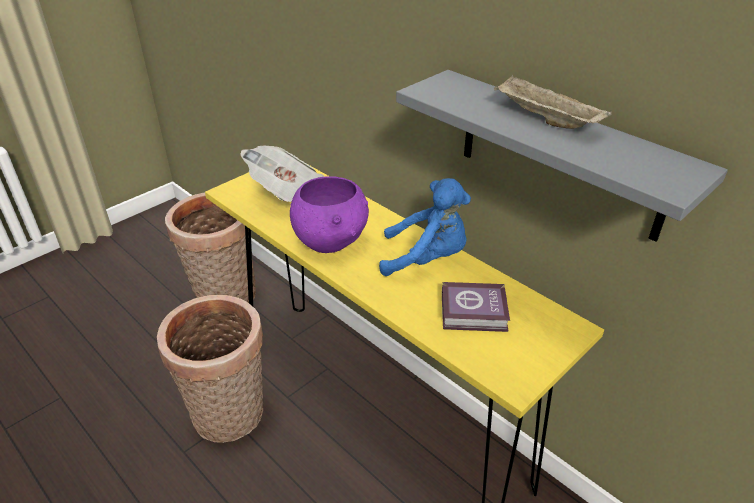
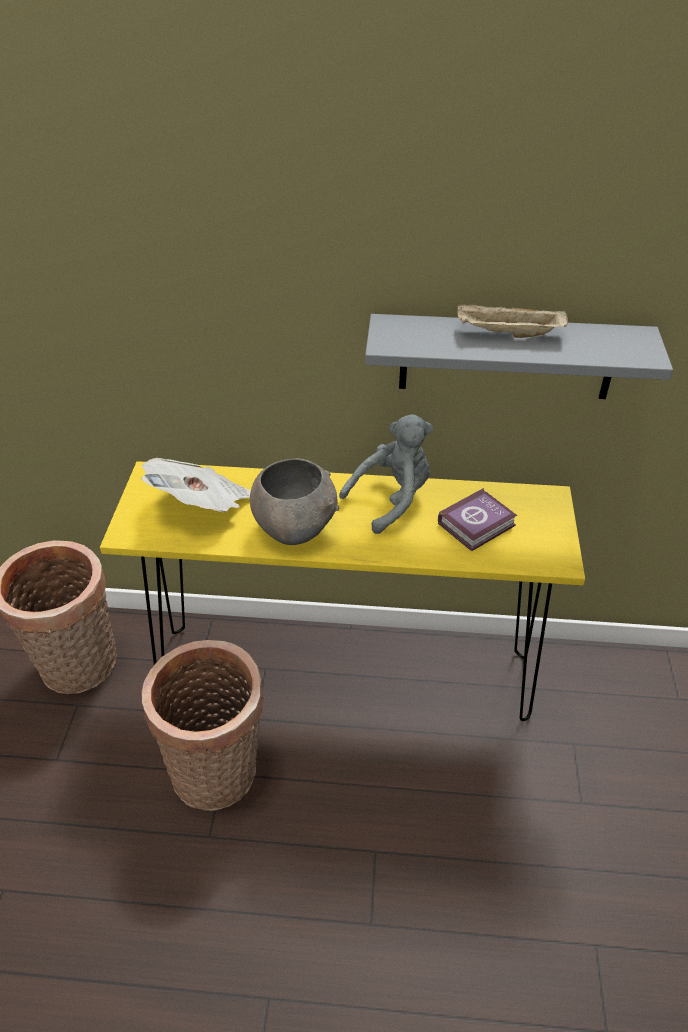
camera: 40 degrees left, 5 degrees up
purple bowl [290,176,369,253] -> grey bowl [250,458,339,545]
blue plush toy [379,178,471,276] -> grey plush toy [339,414,433,534]

